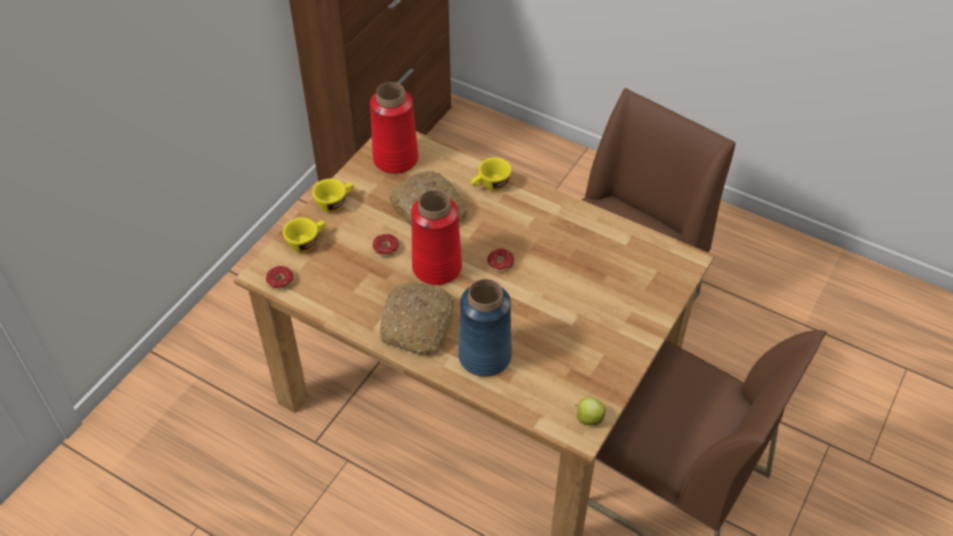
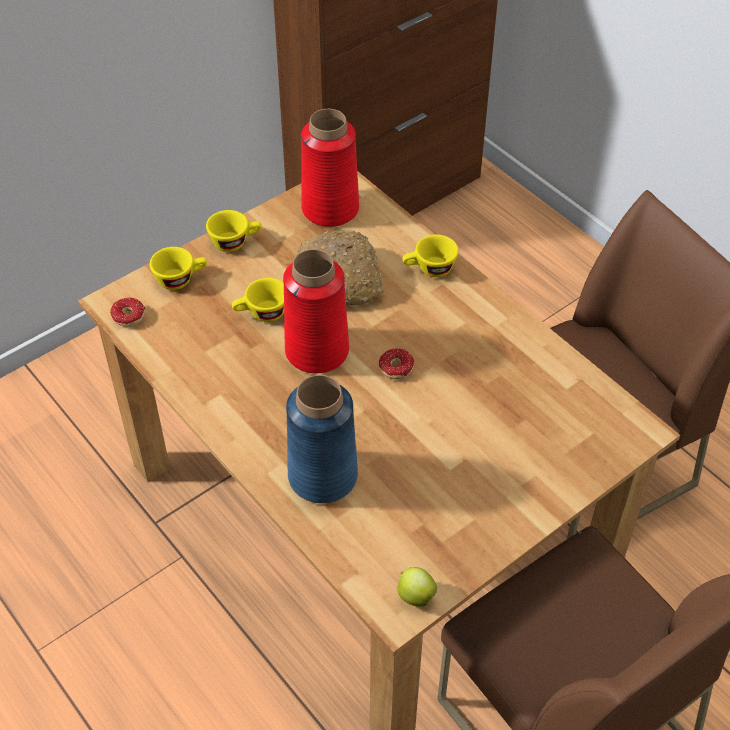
camera: 20 degrees right, 0 degrees up
donut [372,234,399,257] -> yellow cup [232,278,284,322]
bread [380,282,454,354] -> none

